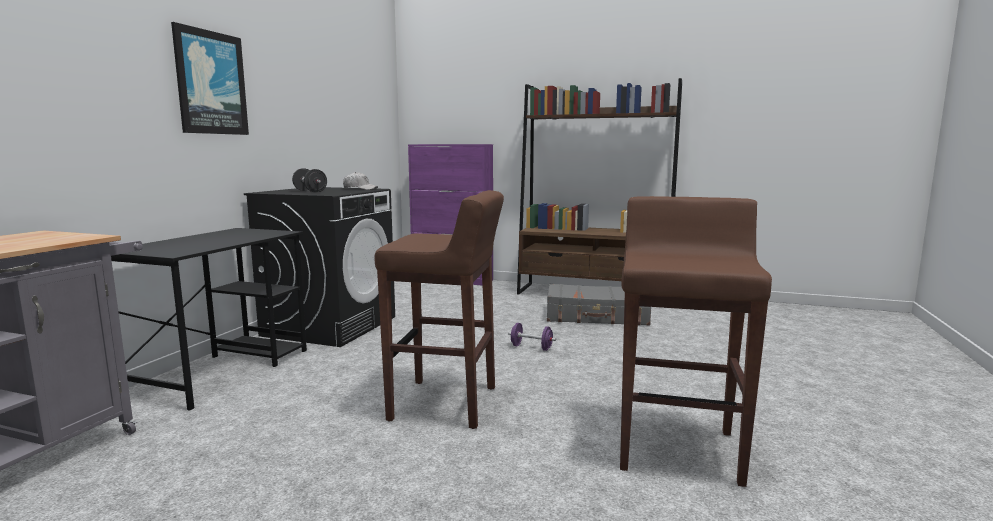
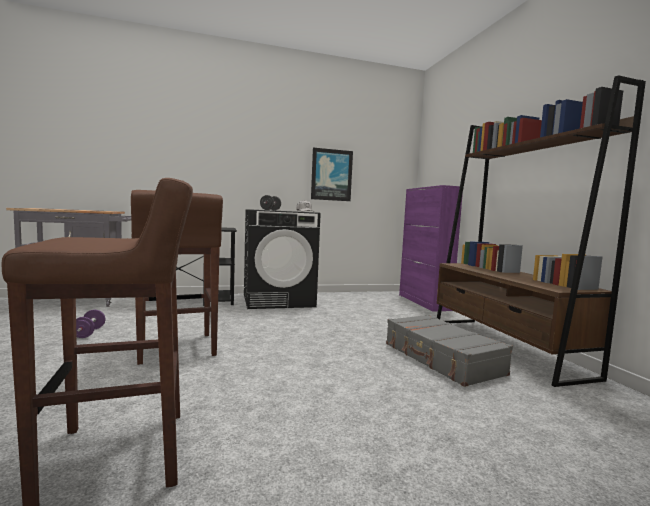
camera: 55 degrees right, 5 degrees down
picture [171,22,249,135] -> picture moved to [311,148,353,201]
purple dumbbell [508,323,556,351] -> purple dumbbell moved to [76,310,105,338]

